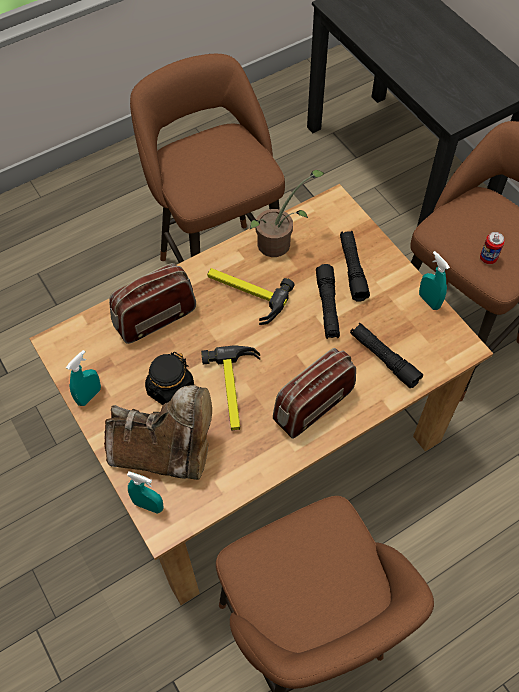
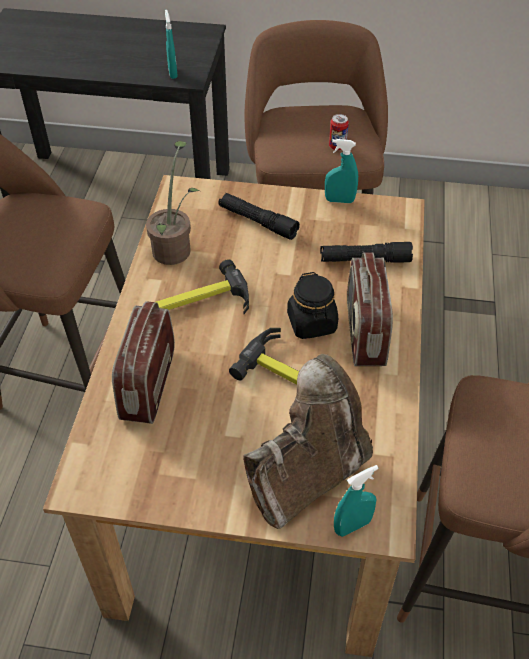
camera: 50 degrees left, 10 degrees down
turquoise spray bottle [66,350,101,406] -> turquoise spray bottle moved to [165,10,178,79]
black jar [145,352,194,405] -> black jar moved to [287,272,338,339]
black flashlight [316,264,340,339] -> none

